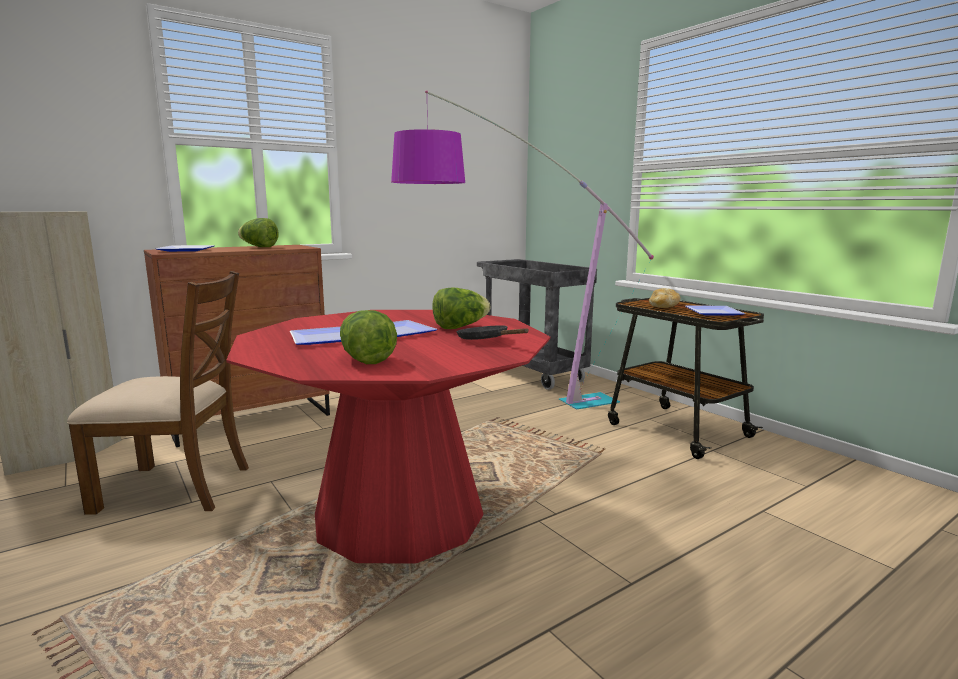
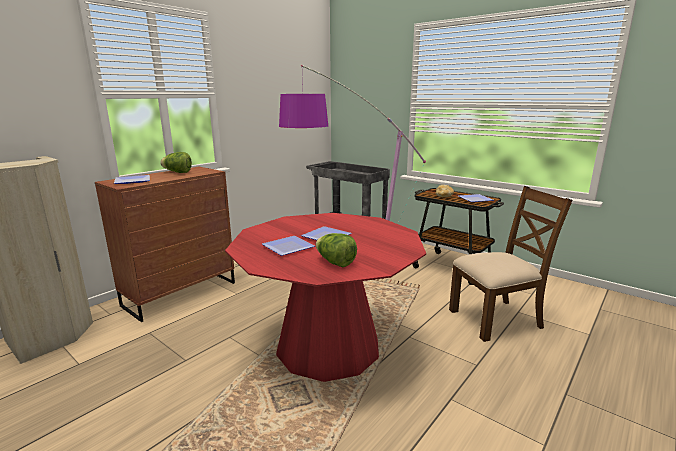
camera: 15 degrees left, 5 degrees up
brown chair [67,271,249,514] -> brown chair moved to [449,186,572,342]
lettuce [432,287,491,329] -> none
black frying pan [456,325,528,340] -> none

